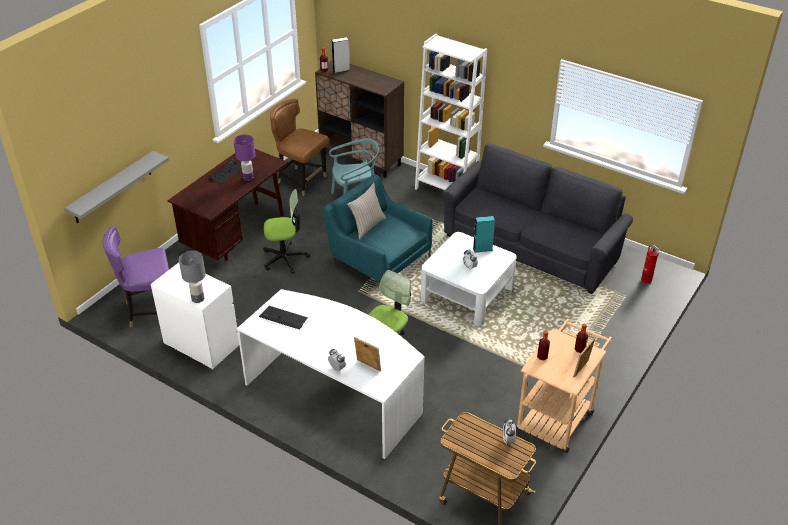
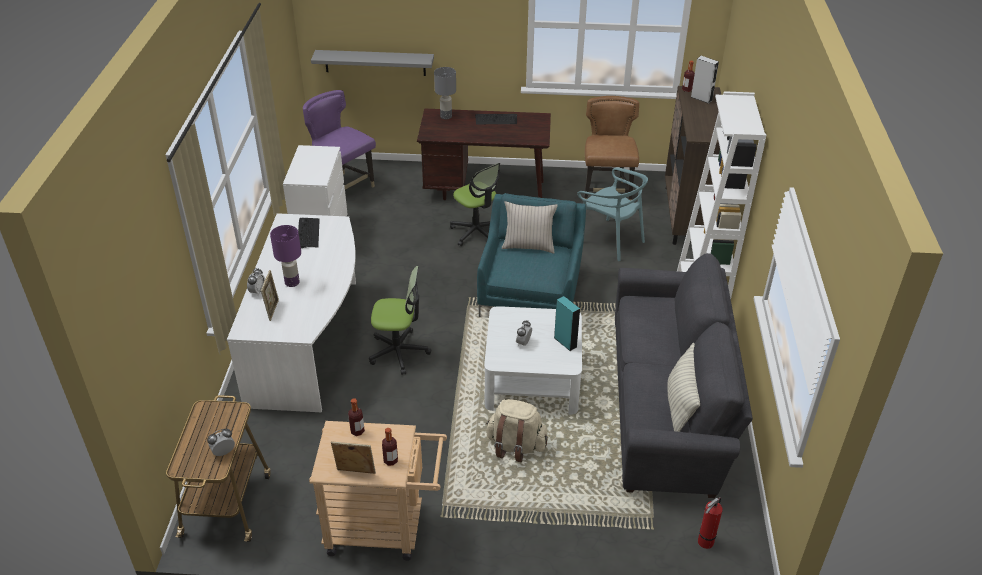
camera: 60 degrees right, 0 degrees up
grey table lamp [179,251,206,303] -> grey table lamp moved to [434,67,456,119]
purple table lamp [234,135,255,181] -> purple table lamp moved to [270,225,301,287]
none -> beige backpack [486,399,548,462]
none -> pillow [668,343,700,432]

